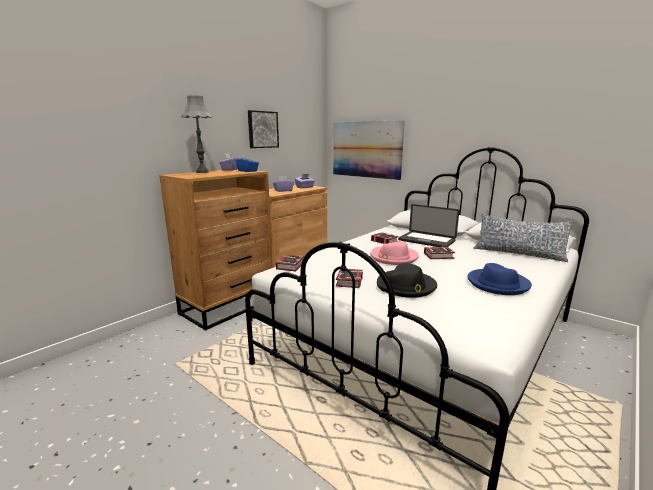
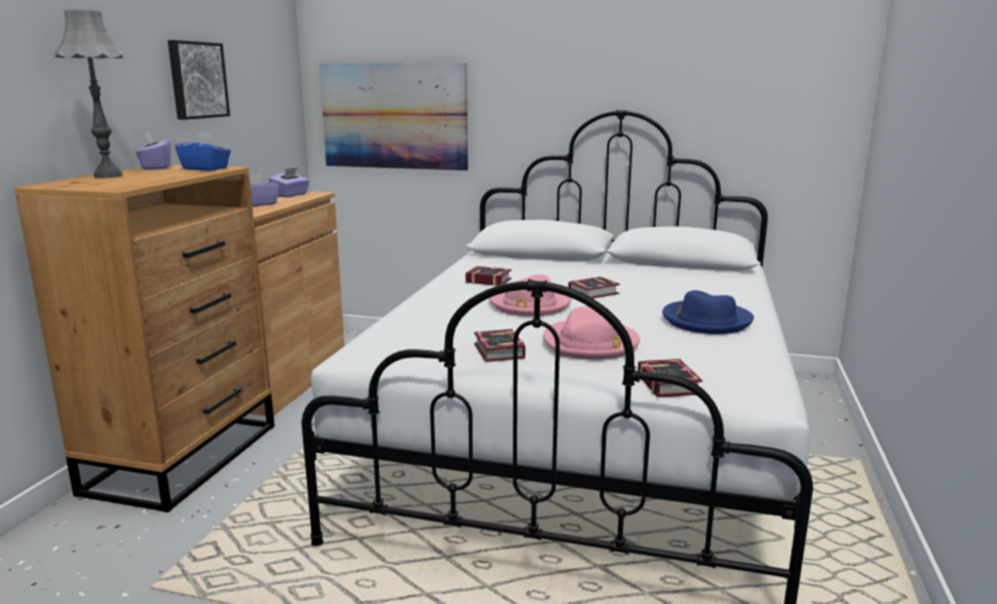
camera: 25 degrees left, 0 degrees up
book [276,254,305,271] -> book moved to [638,359,703,398]
black hat [377,263,437,298] -> pink hat [543,307,640,360]
laptop [398,204,459,247] -> none
pillow [473,213,574,262] -> none

